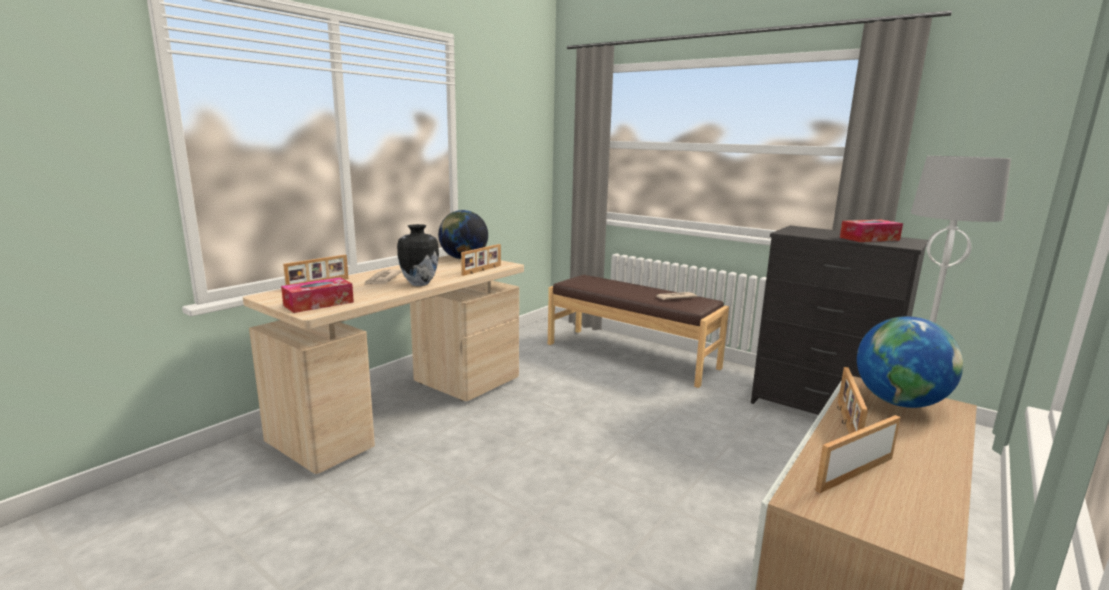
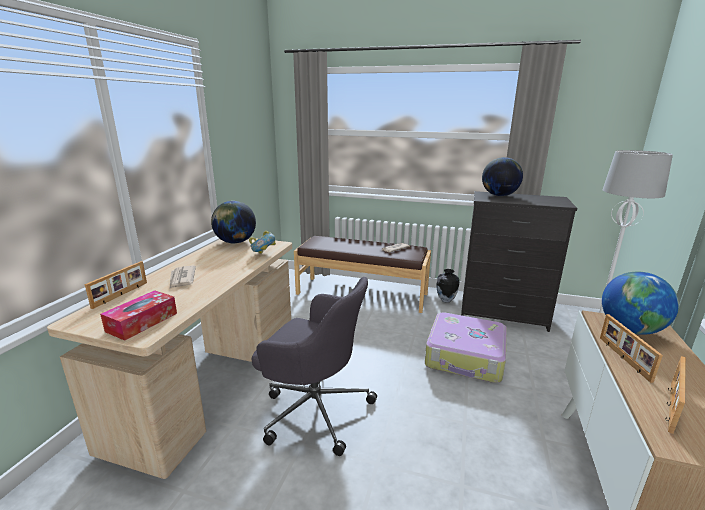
camera: 20 degrees left, 5 degrees up
vase [397,224,439,286] -> vase moved to [436,269,459,303]
picture frame [461,244,501,276] -> bowl [249,231,276,254]
tissue box [840,220,903,242] -> none
none -> grey office chair [252,277,377,456]
none -> suitcase [425,312,507,383]
none -> globe [482,157,523,196]

